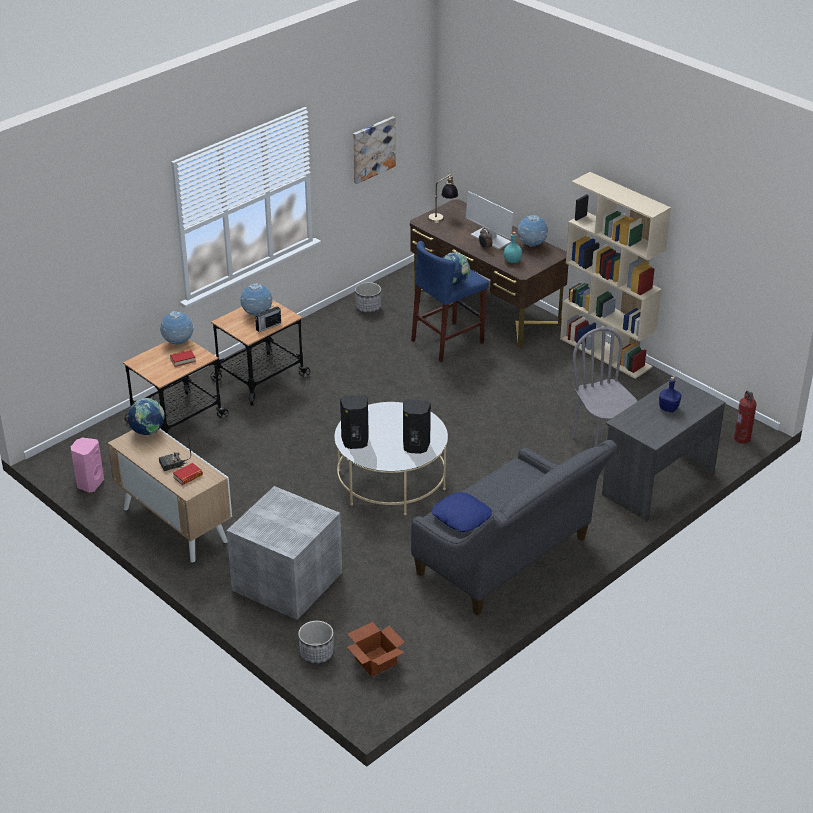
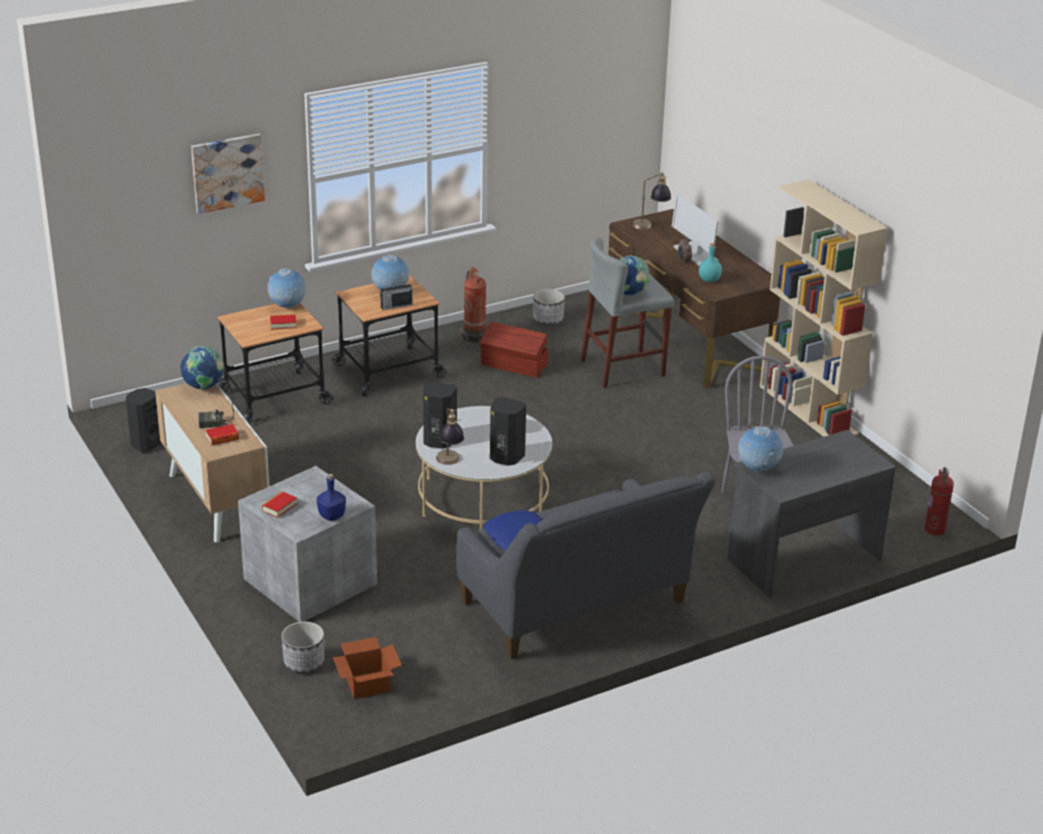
camera: 15 degrees right, 5 degrees down
pink speaker [71,437,104,493] -> black speaker [126,388,162,453]
picture [353,116,396,184] -> picture moved to [191,134,265,214]
blue stool [411,241,489,362] -> grey stool [581,237,674,388]
globe [518,215,548,247] -> globe moved to [738,426,783,472]
blue bottle [659,377,681,412] -> blue bottle moved to [317,474,346,521]
none -> book [262,491,297,518]
none -> table lamp [436,408,464,465]
none -> fire extinguisher [459,267,487,344]
none -> brown storage box [480,321,548,378]

